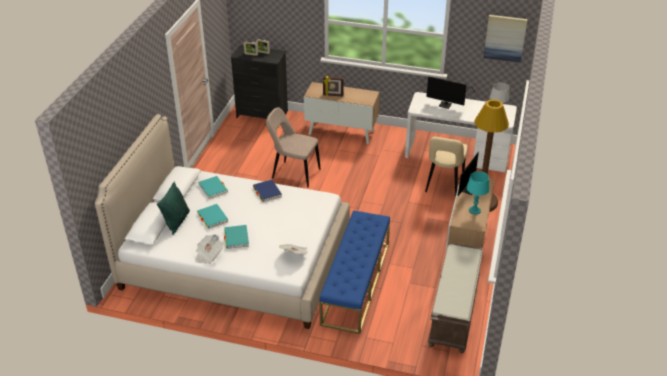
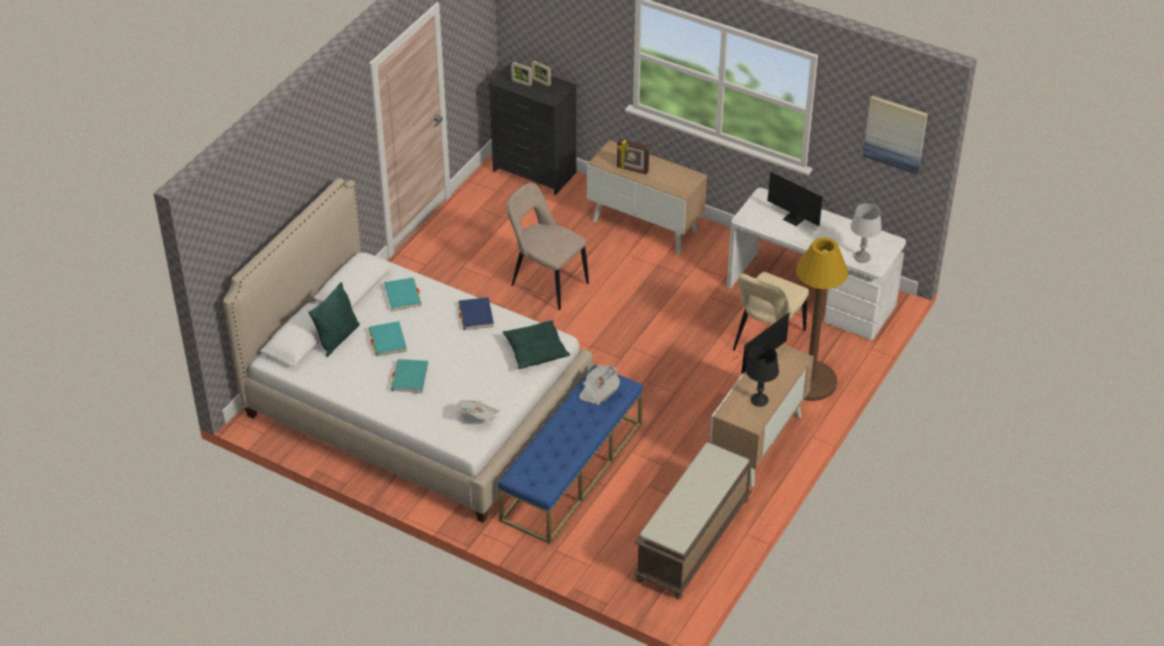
camera: 15 degrees right, 5 degrees up
newspaper [195,234,223,264] -> newspaper moved to [579,365,620,405]
turquoise table lamp [467,171,489,215] -> black table lamp [746,345,779,407]
none -> green pillow [502,320,570,369]

